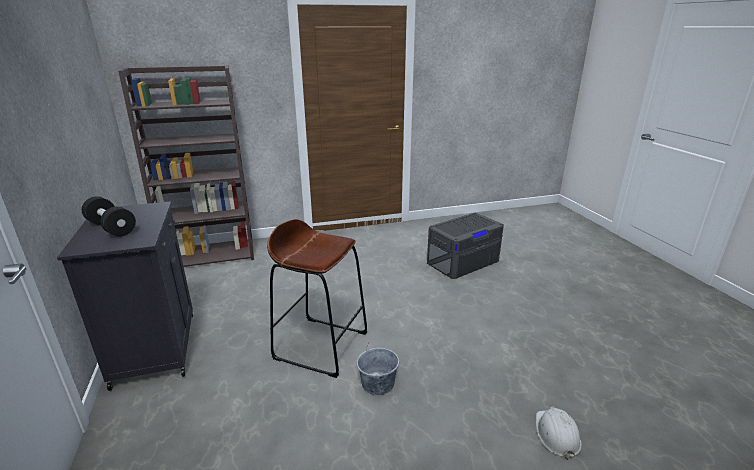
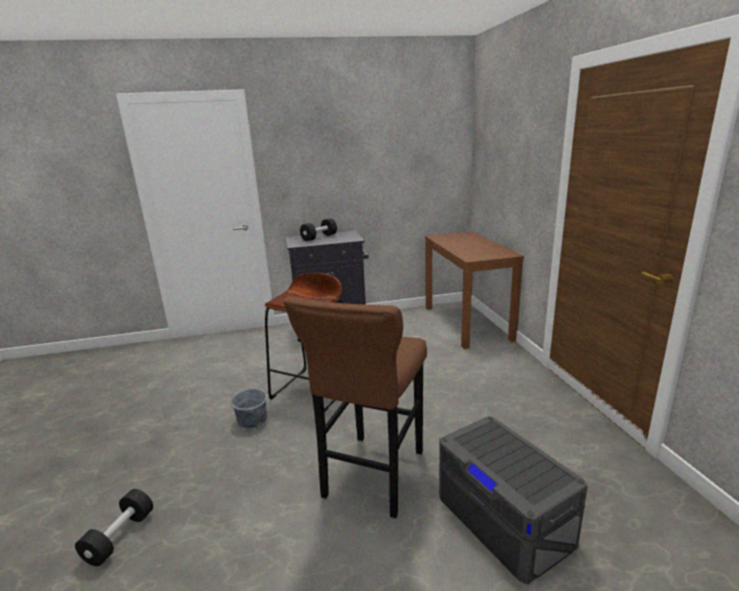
camera: 95 degrees right, 5 degrees down
brown bookcase [118,66,254,267] -> brown console table [425,231,524,349]
white hard hat [536,407,582,460] -> black dumbbell [75,489,153,566]
none -> brown stool [283,296,427,518]

